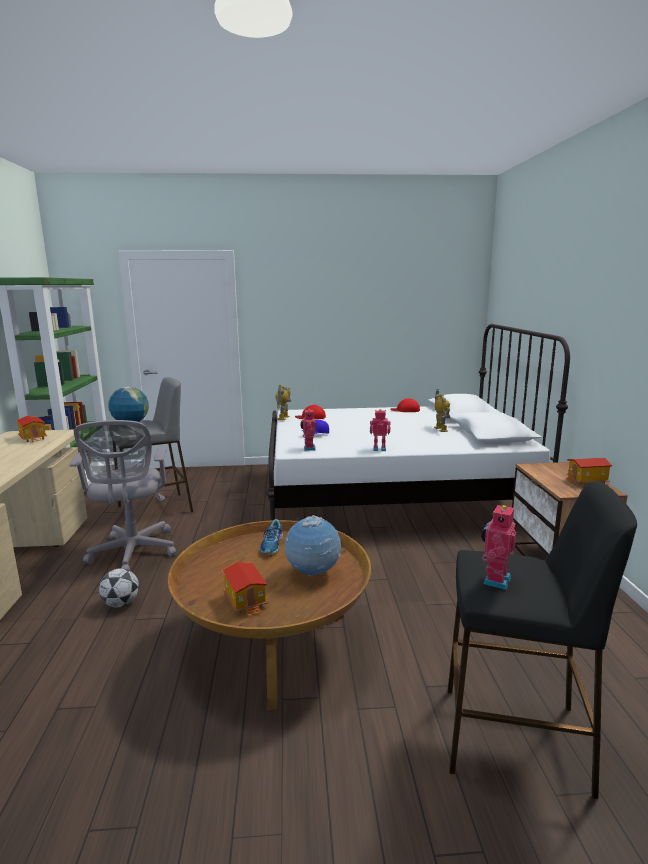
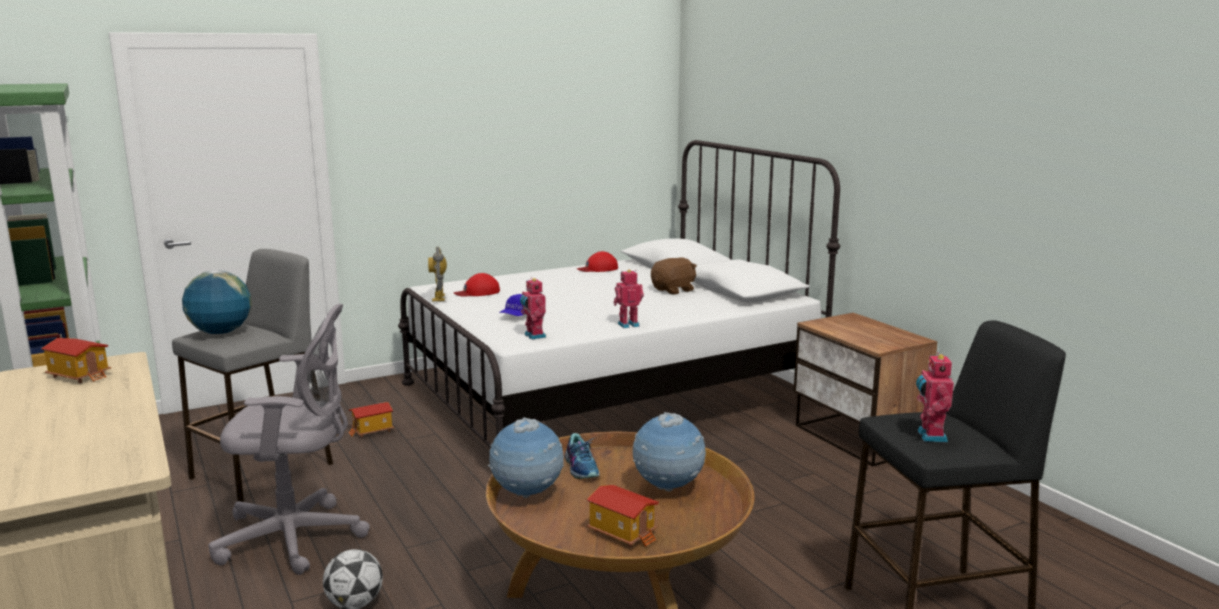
camera: 25 degrees left, 0 degrees up
grey office chair [70,420,176,570] -> grey office chair turned 60 degrees counterclockwise [208,303,370,575]
toy robot [434,389,450,432] -> brown plush toy [651,258,697,295]
toy house [566,458,612,485] -> toy house moved to [349,402,394,438]
none -> globe [488,417,564,498]

